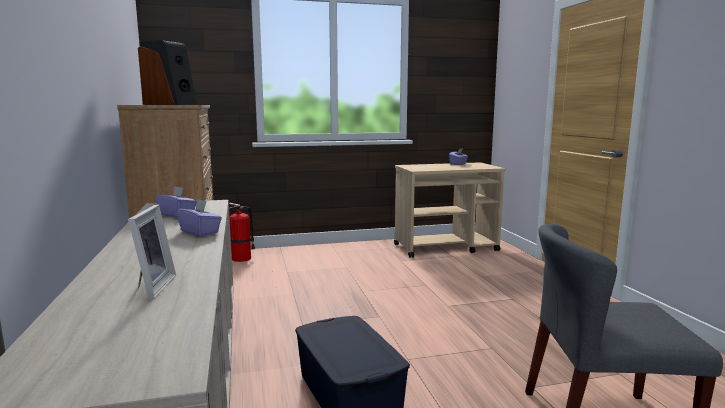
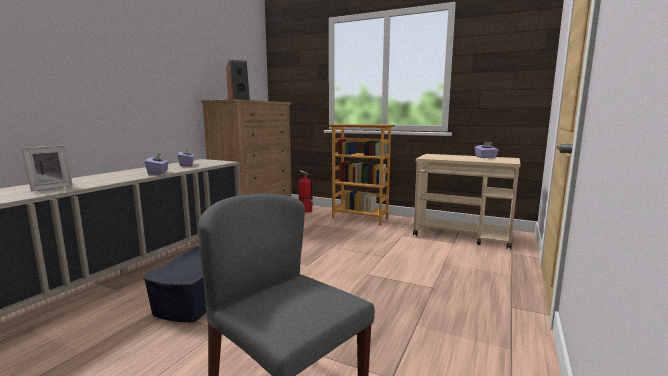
camera: 40 degrees right, 0 degrees up
none -> bookcase [329,124,395,226]

